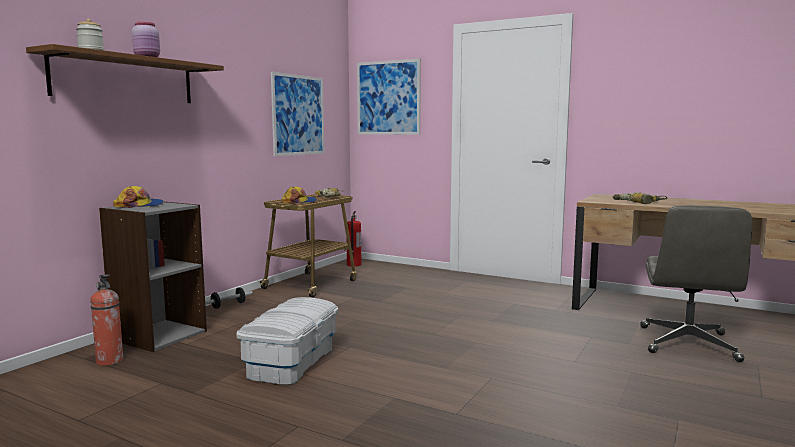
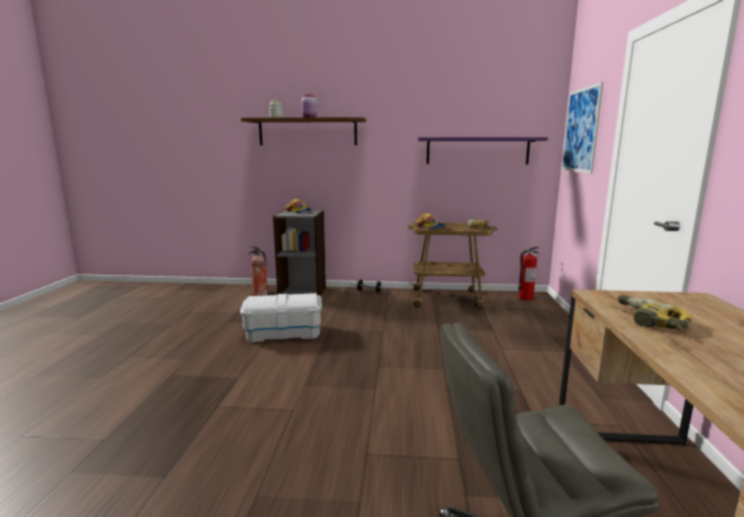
camera: 65 degrees right, 5 degrees up
picture [271,72,325,156] -> purple shelf [418,137,548,164]

